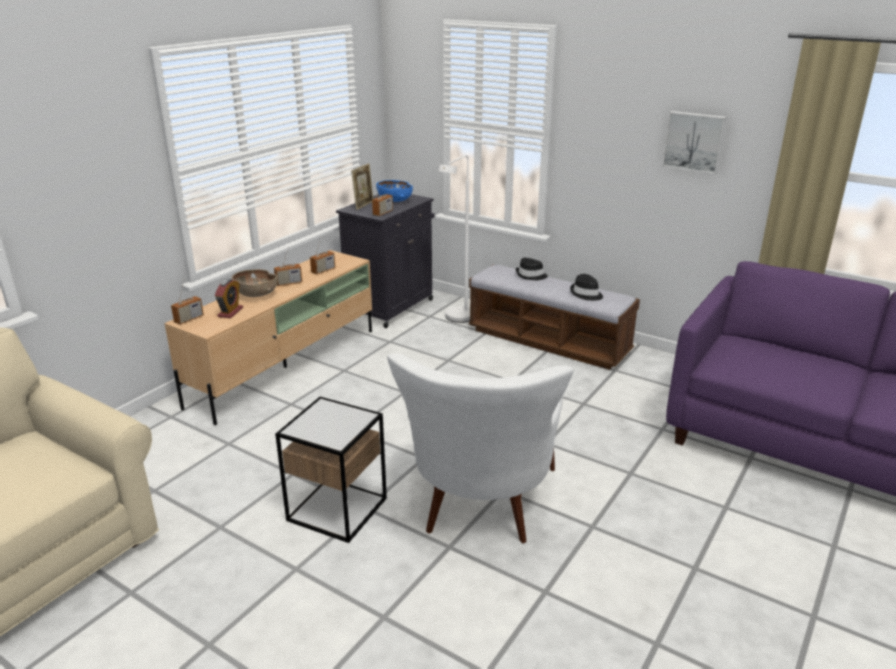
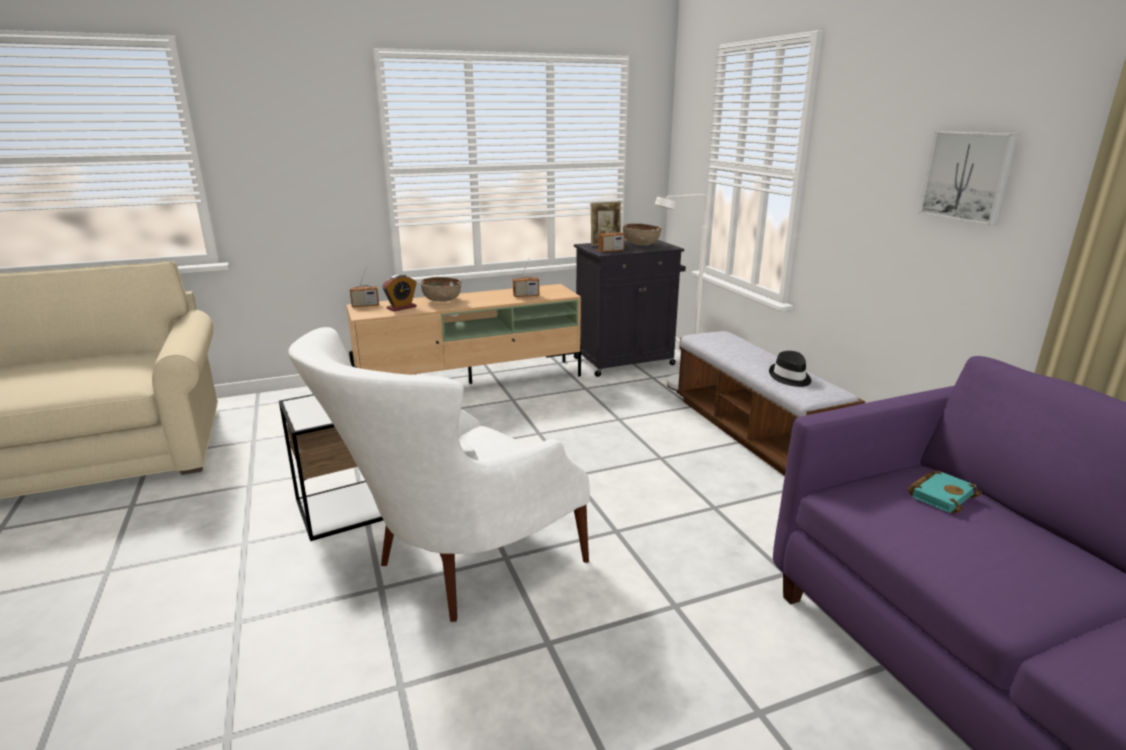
camera: 35 degrees right, 5 degrees down
radio [274,246,302,286] -> none
blue bowl [376,180,413,202] -> brown bowl [623,223,661,246]
black hat [516,258,548,280] -> none
none -> turquoise book [907,471,982,513]

